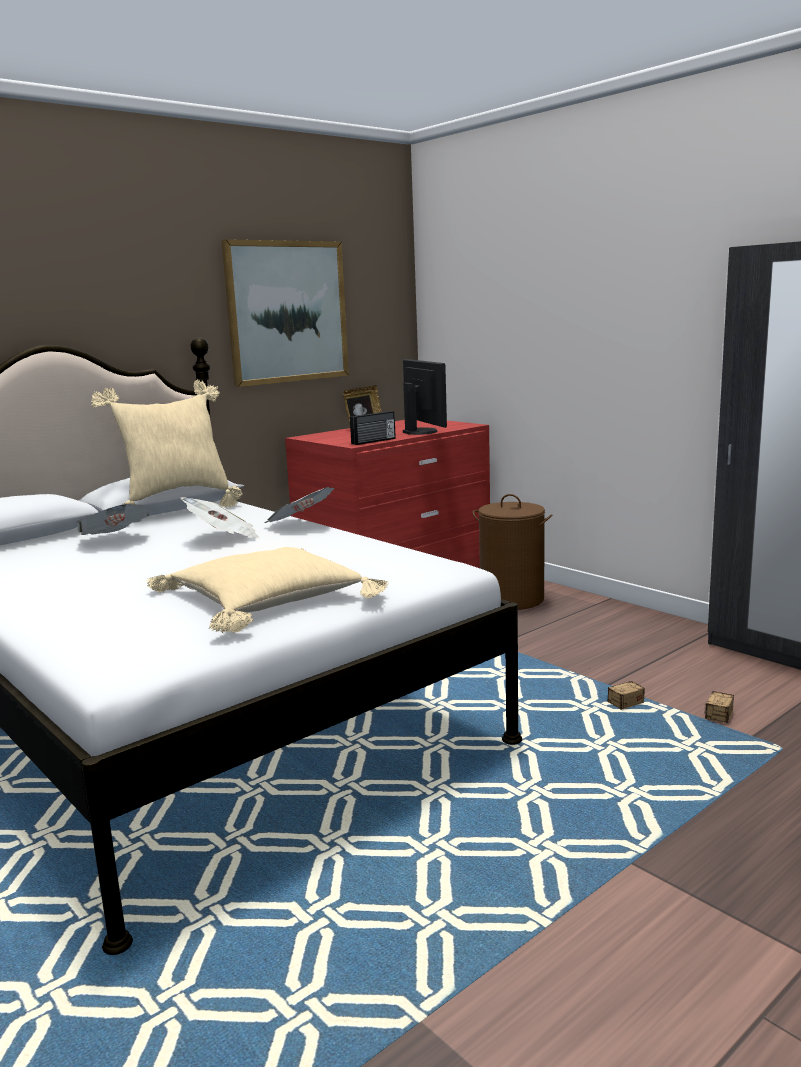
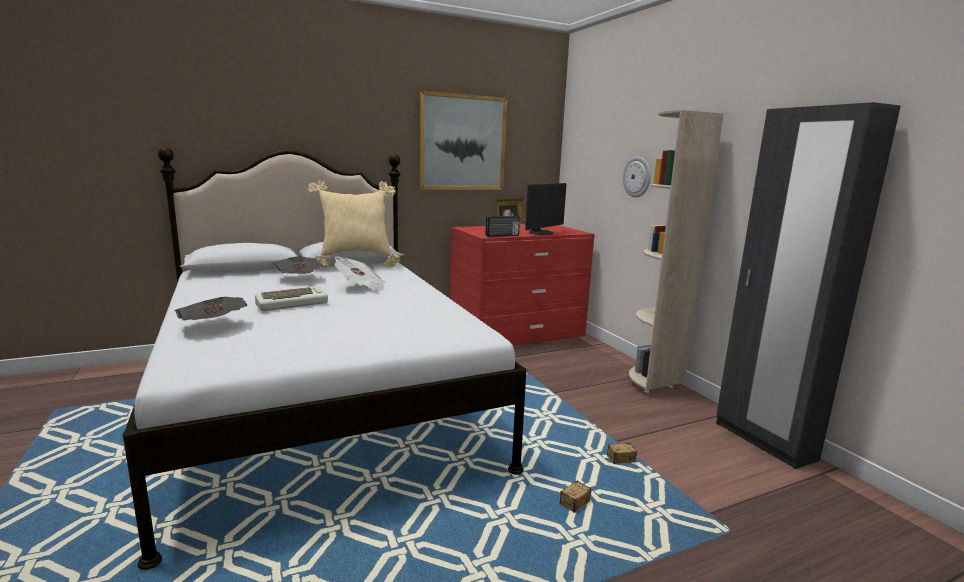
camera: 15 degrees right, 0 degrees up
beige pillow [146,547,389,633] -> none
newspaper [264,487,334,523] -> newspaper moved to [174,297,247,320]
monitor [403,359,447,435] -> monitor turned 45 degrees clockwise [525,183,566,235]
brown laundry basket [473,494,553,610] -> none
storage box [705,687,734,723] -> storage box moved to [551,481,591,513]
none -> keyboard [255,286,328,311]
none -> wall clock [623,156,651,198]
none -> beige bookcase [629,110,724,393]

